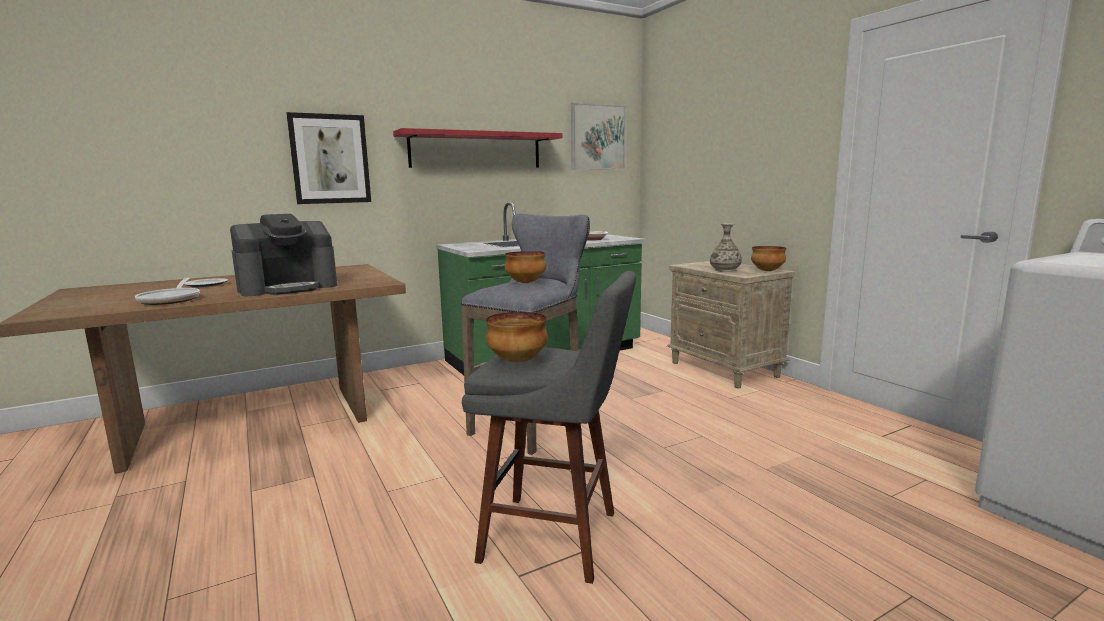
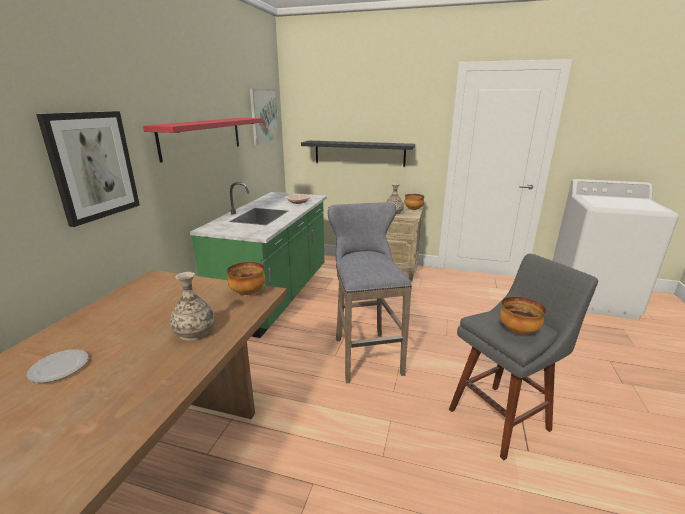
camera: 45 degrees left, 10 degrees up
frying pan [135,278,200,305] -> none
coffee machine [230,214,337,296] -> vase [170,272,215,341]
bowl [505,251,546,283] -> bowl moved to [227,262,266,295]
none -> black shelf [301,141,415,167]

